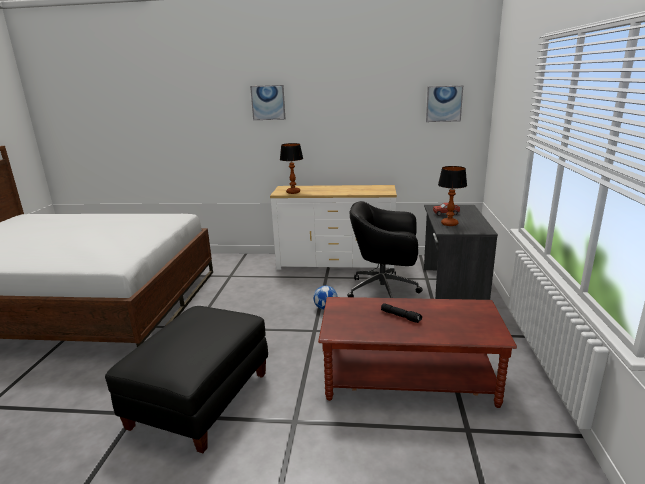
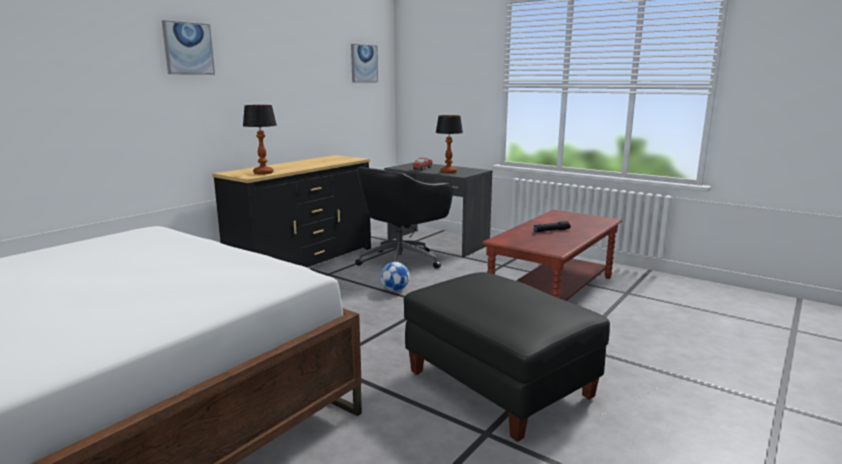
camera: 60 degrees left, 5 degrees down
white dresser [270,185,397,270] -> black dresser [212,155,371,267]

